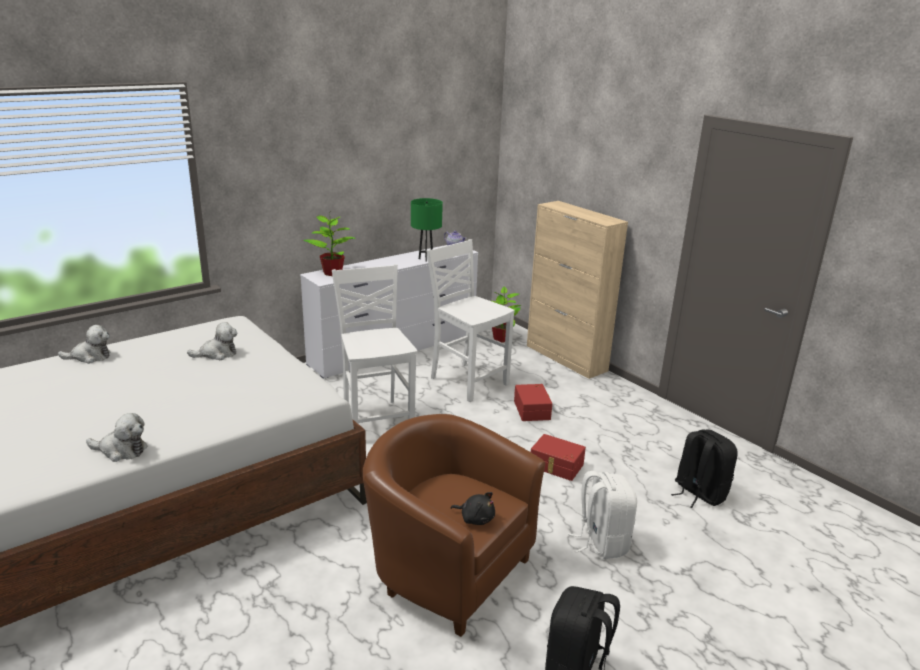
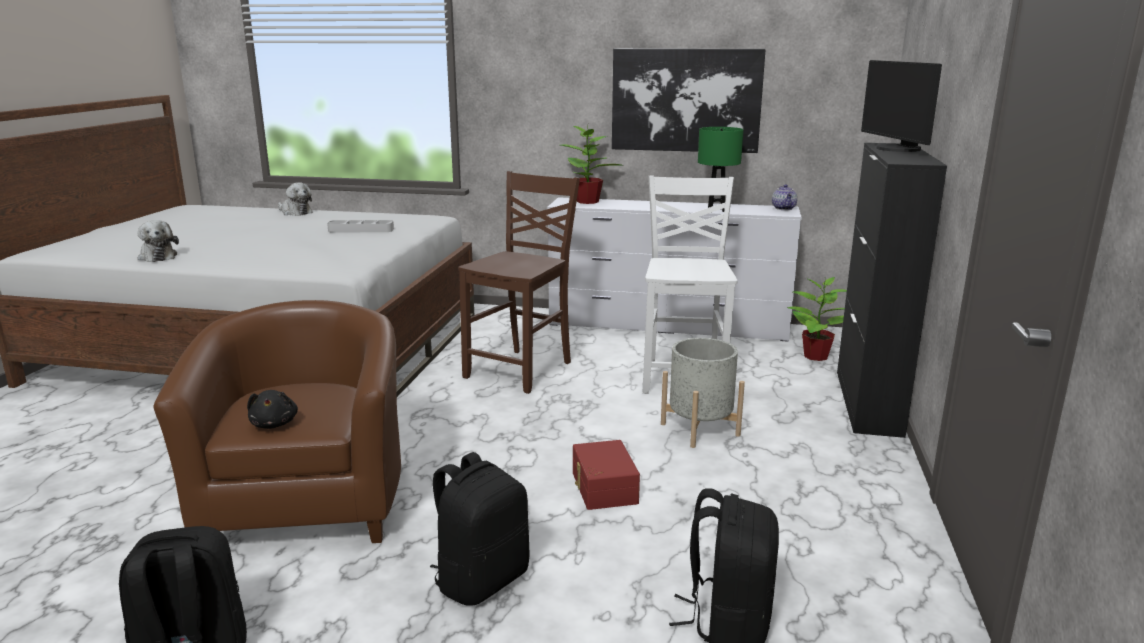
camera: 50 degrees right, 5 degrees down
plush toy [187,322,238,360] -> grey tray [327,220,394,232]
white chair [332,264,417,423] -> brown chair [458,171,580,394]
red storage box [514,384,552,421] -> grey planter [661,338,745,448]
beige cabinet [527,201,628,379] -> black cabinet [837,143,947,438]
white backpack [568,471,637,559] -> black backpack [430,452,529,605]
none -> picture [612,48,766,153]
none -> monitor [861,60,942,152]

